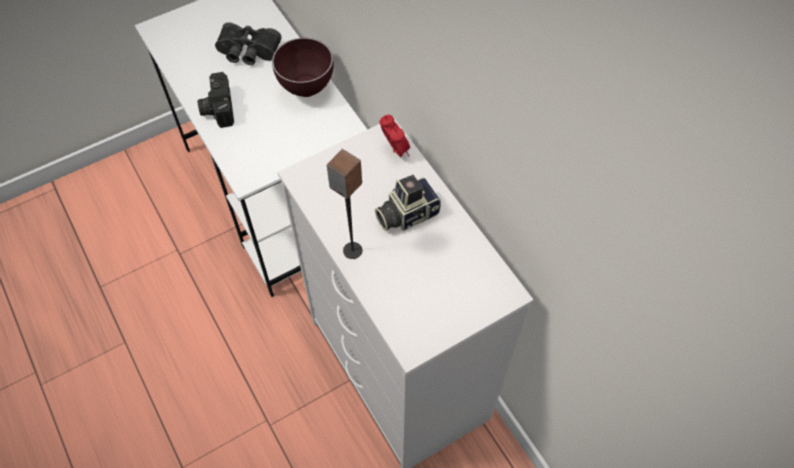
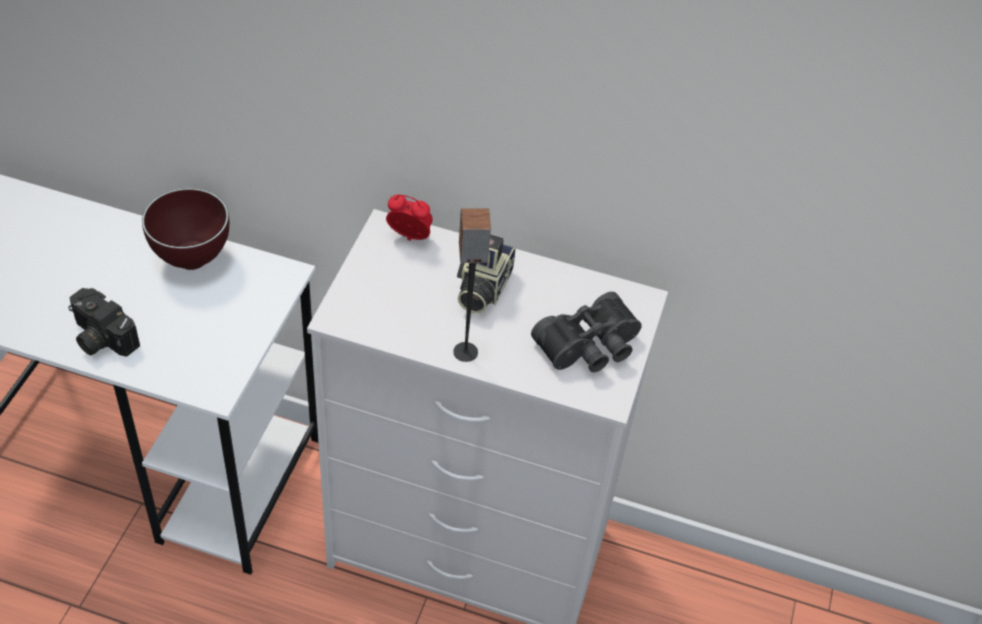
camera: 45 degrees left, 10 degrees down
black binoculars [215,22,281,65] -> black binoculars moved to [531,292,642,372]

